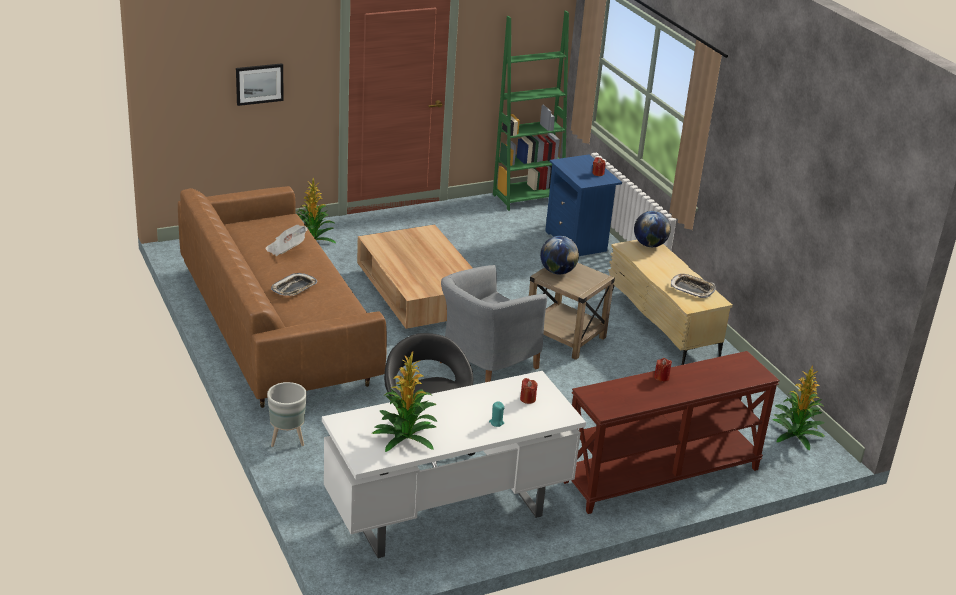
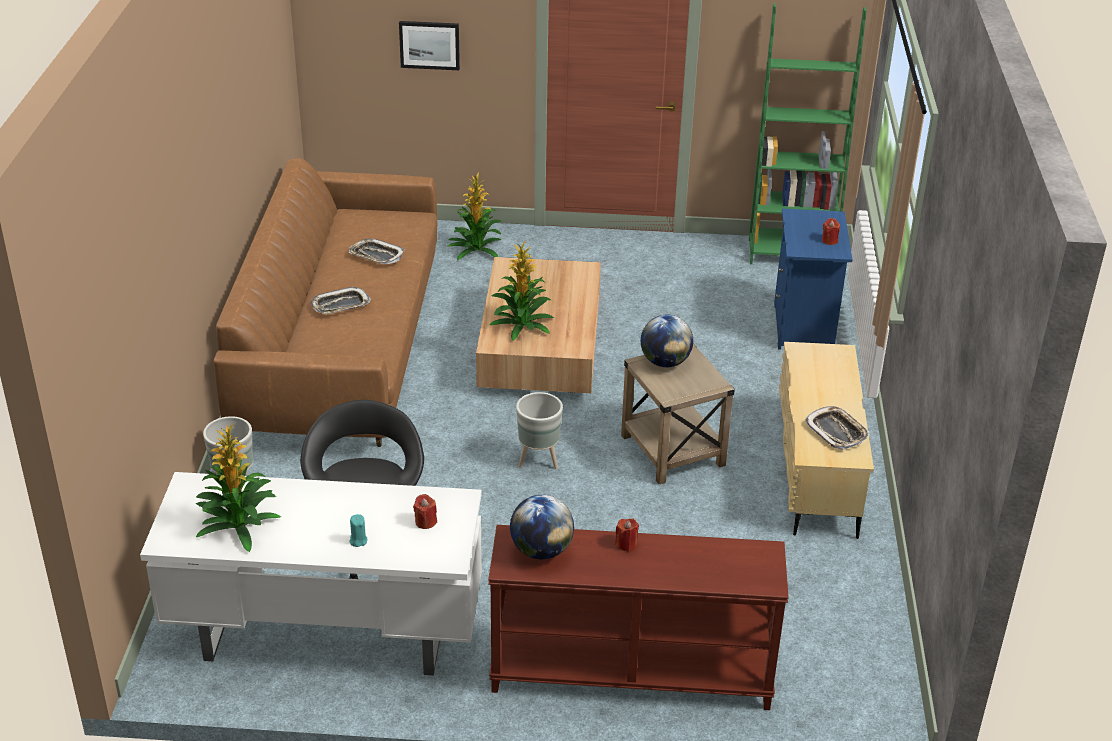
camera: 30 degrees right, 5 degrees up
newspaper [266,225,308,256] -> tray [349,238,404,264]
grey armchair [440,265,547,382] -> grey planter [516,392,563,469]
globe [634,211,671,247] -> globe moved to [510,495,574,559]
potted plant [772,366,825,450] -> potted plant moved to [490,241,554,341]

